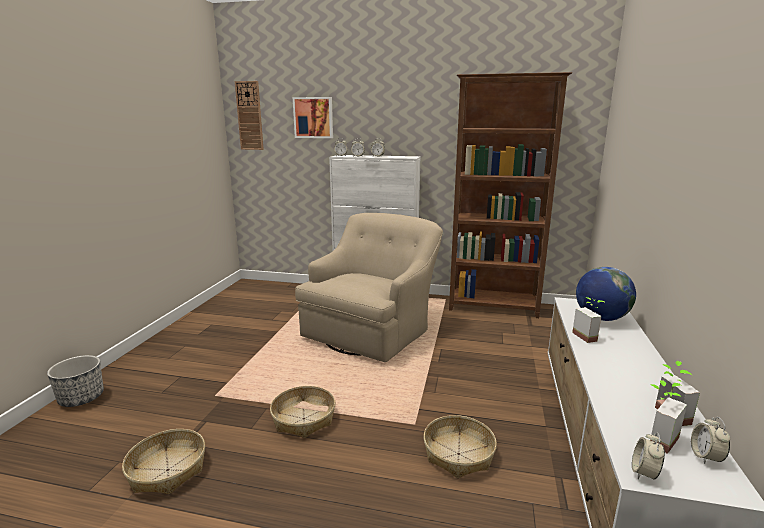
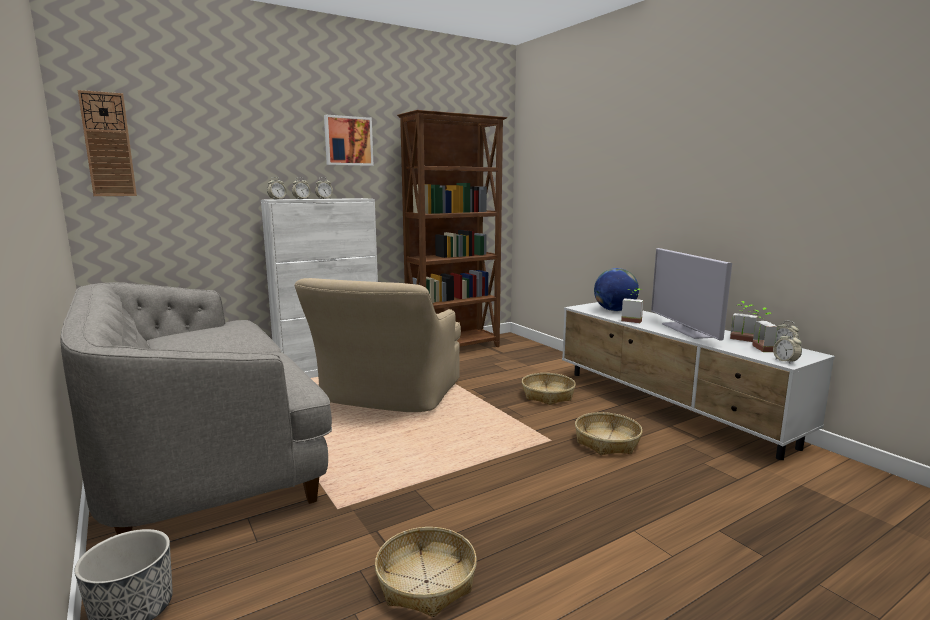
camera: 45 degrees left, 5 degrees down
basket [270,386,335,438] -> basket moved to [522,373,576,405]
picture [293,97,333,138] -> picture moved to [324,115,374,166]
beige armchair [295,213,443,362] -> beige armchair turned 150 degrees counterclockwise [295,278,461,412]
none -> grey sofa [60,282,332,535]
none -> television [651,248,732,340]

